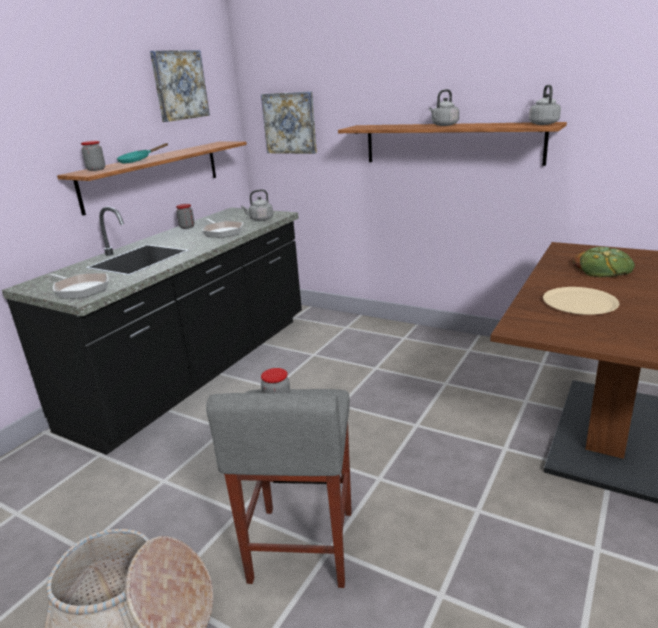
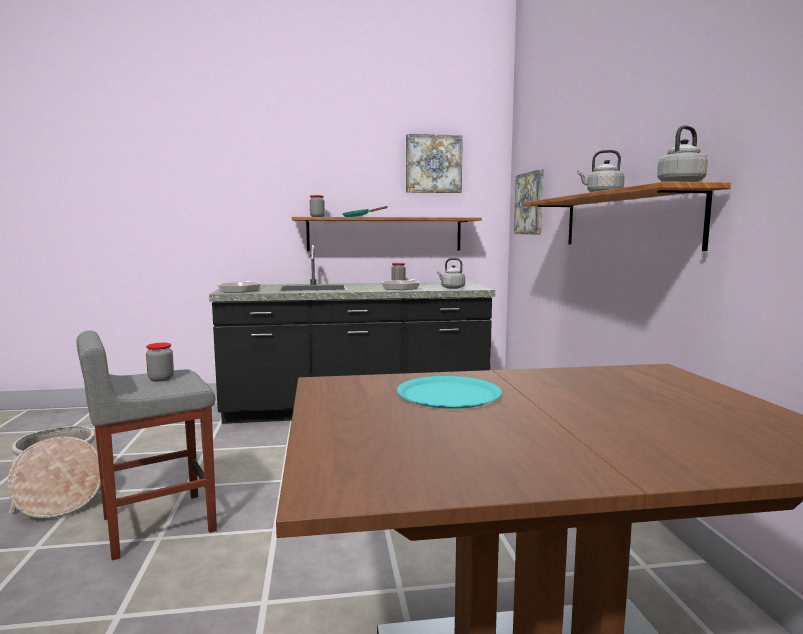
camera: 50 degrees right, 15 degrees down
beige plate [543,287,619,315] -> turquoise plate [397,376,502,409]
bread [573,247,635,277] -> none

